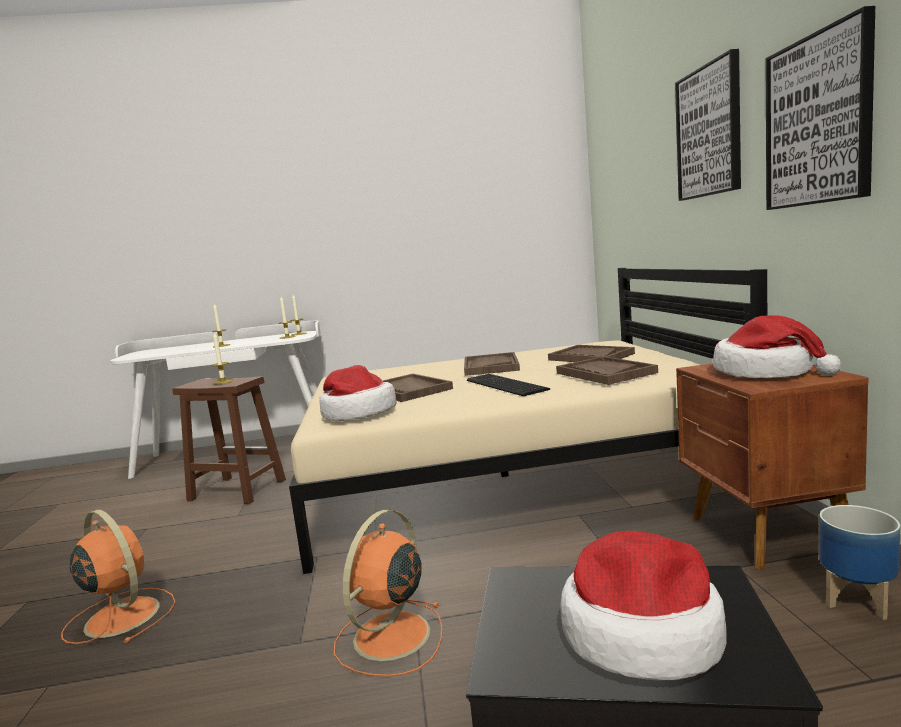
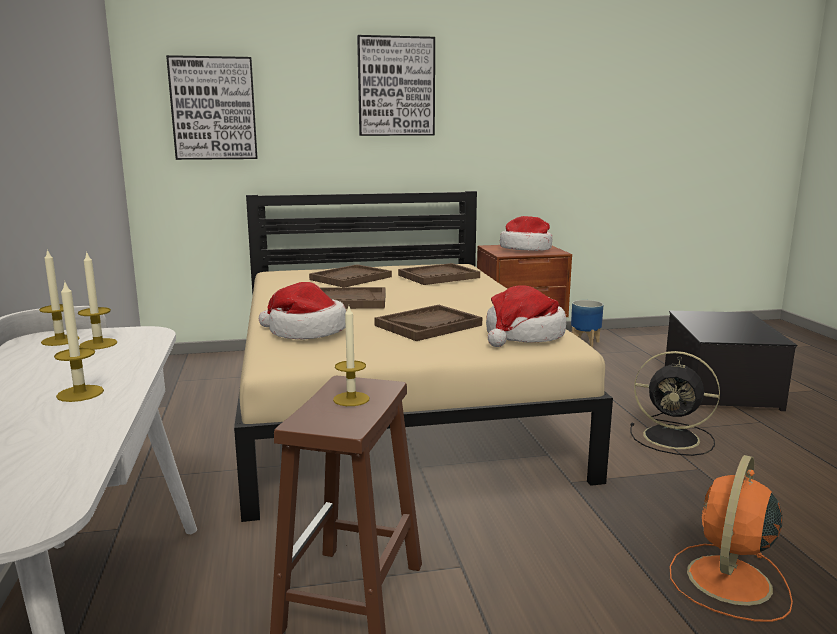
camera: 95 degrees left, 5 degrees up
orange fan [334,510,442,677] -> black fan [630,351,720,456]
keyboard [467,374,550,396] -> none
hat [560,531,727,681] -> hat moved to [259,282,346,339]
picture [765,6,875,210] -> picture moved to [166,55,258,160]

